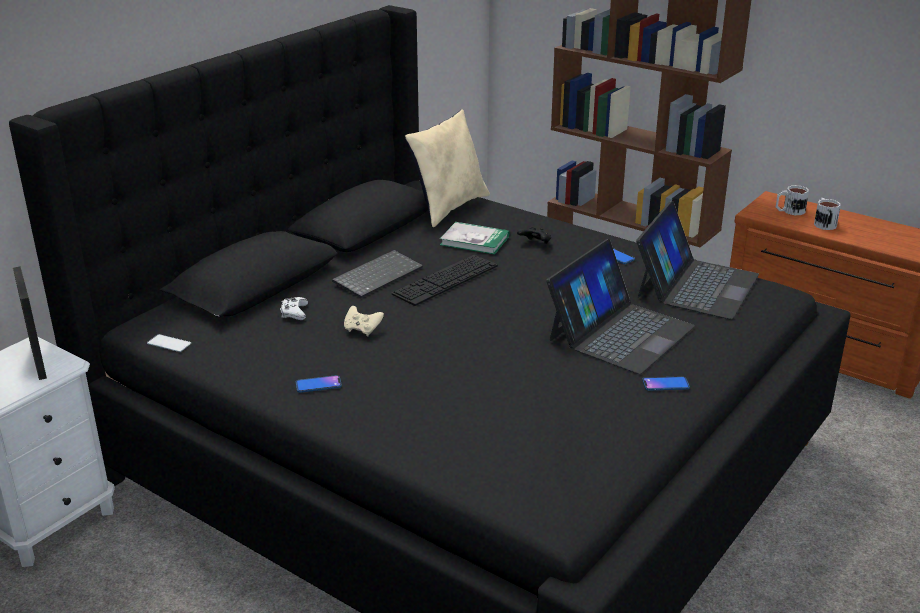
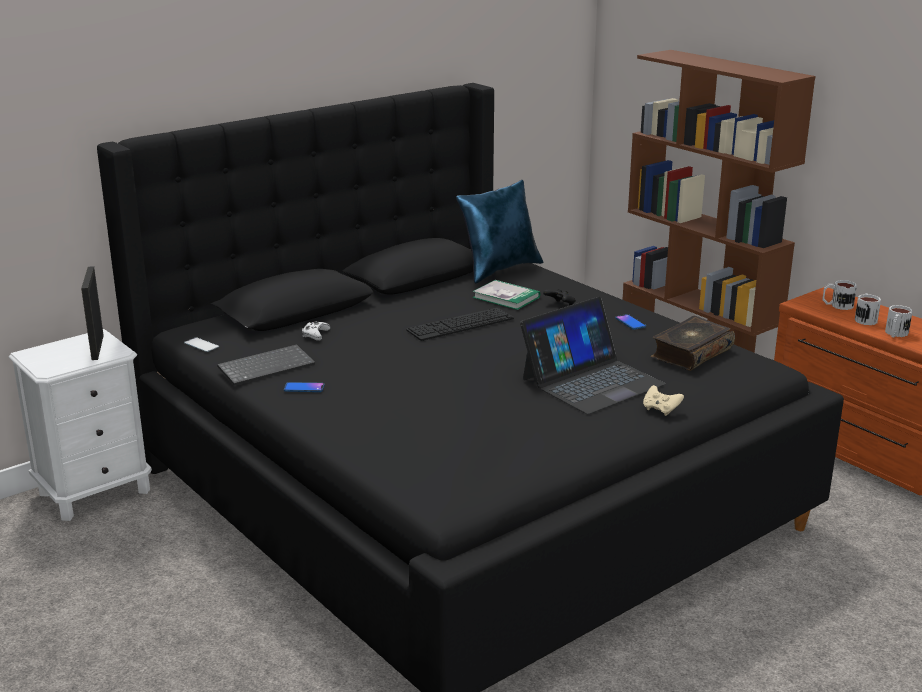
camera: 15 degrees right, 5 degrees down
keyboard [332,250,423,298] -> keyboard moved to [217,344,315,386]
beige game controller [344,306,384,336] -> beige game controller moved to [643,385,684,416]
beige pillow [405,109,490,227] -> blue pillow [456,180,543,284]
laptop [636,201,759,319] -> book [651,316,735,371]
phone [642,376,690,390] -> none
none -> mug [885,305,913,337]

